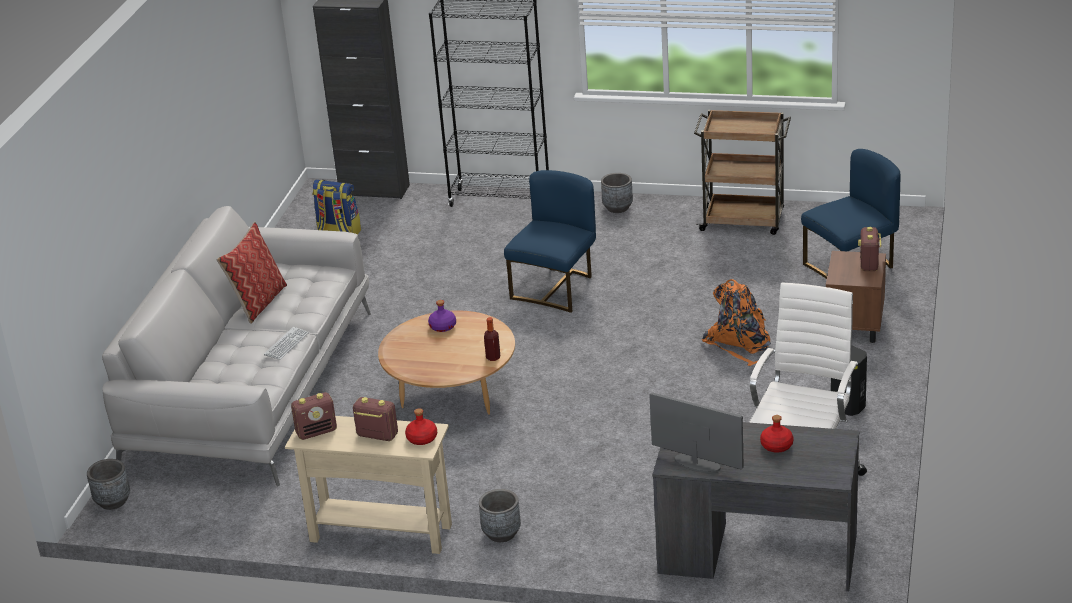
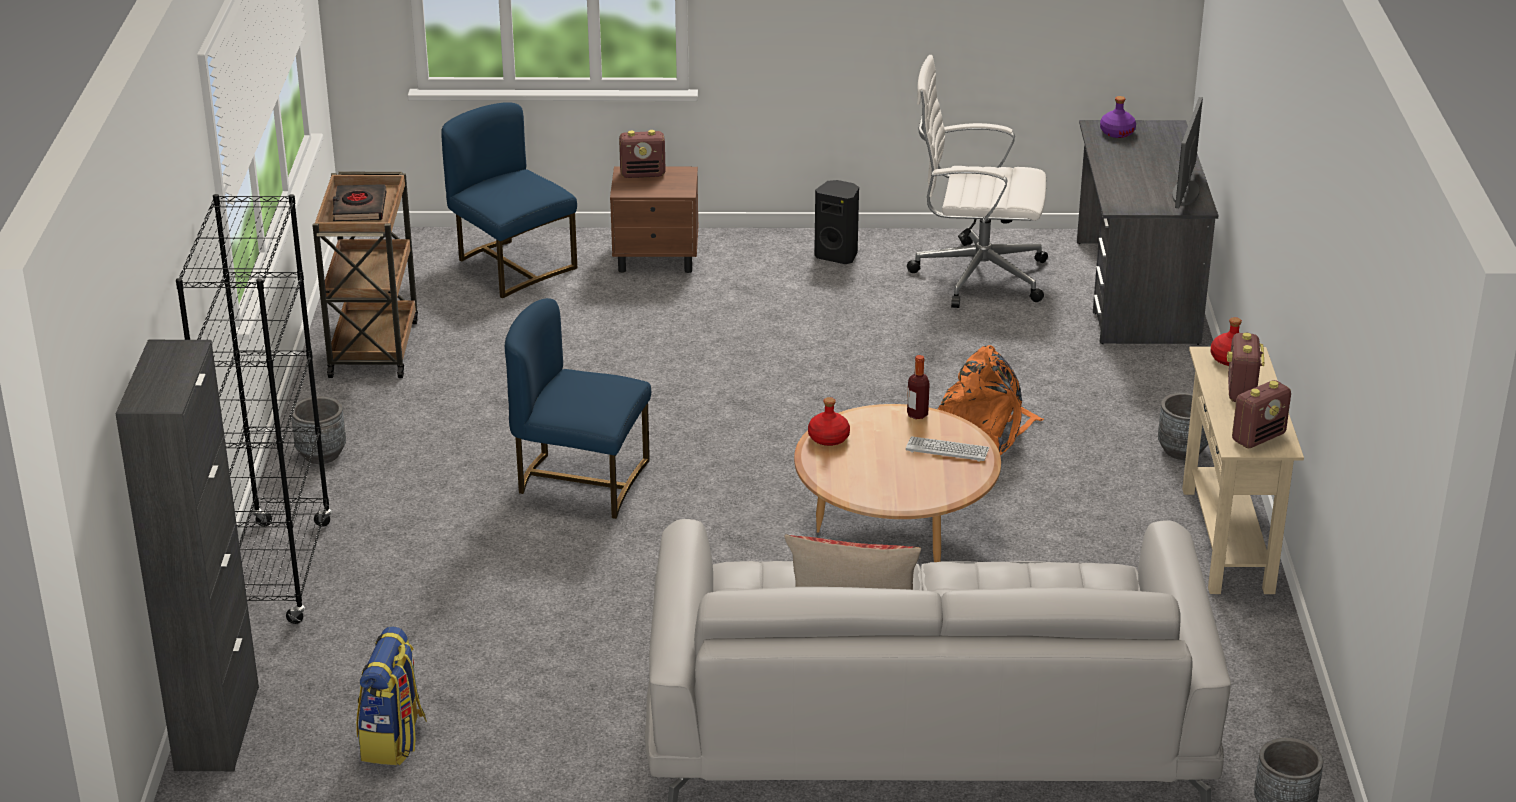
camera: 105 degrees left, 0 degrees up
keyboard [264,327,309,360] -> keyboard moved to [906,436,989,461]
radio [291,392,337,440] -> radio turned 90 degrees clockwise [1232,380,1291,449]
purple bottle [428,300,456,332] -> purple bottle moved to [1100,96,1136,138]
orange backpack [702,279,771,366] -> orange backpack moved to [938,345,1044,456]
red bottle [760,415,794,453] -> red bottle moved to [808,397,850,446]
none -> black book [333,184,386,221]

